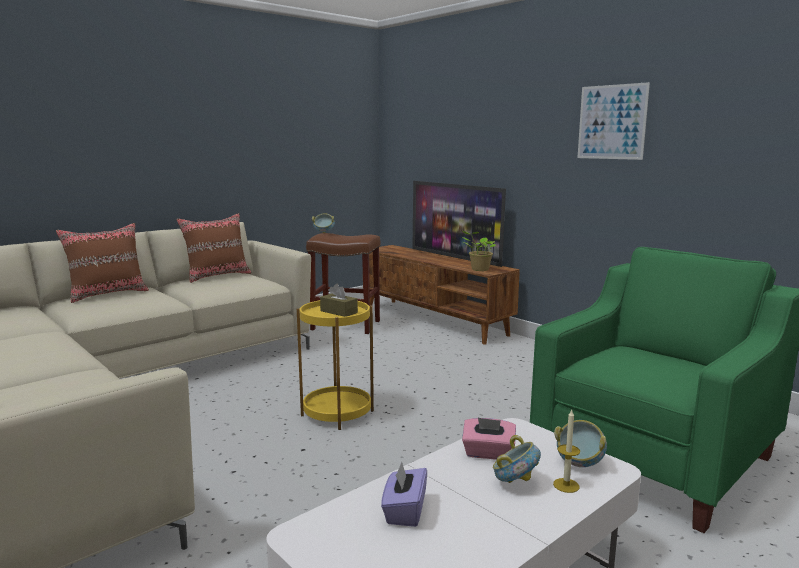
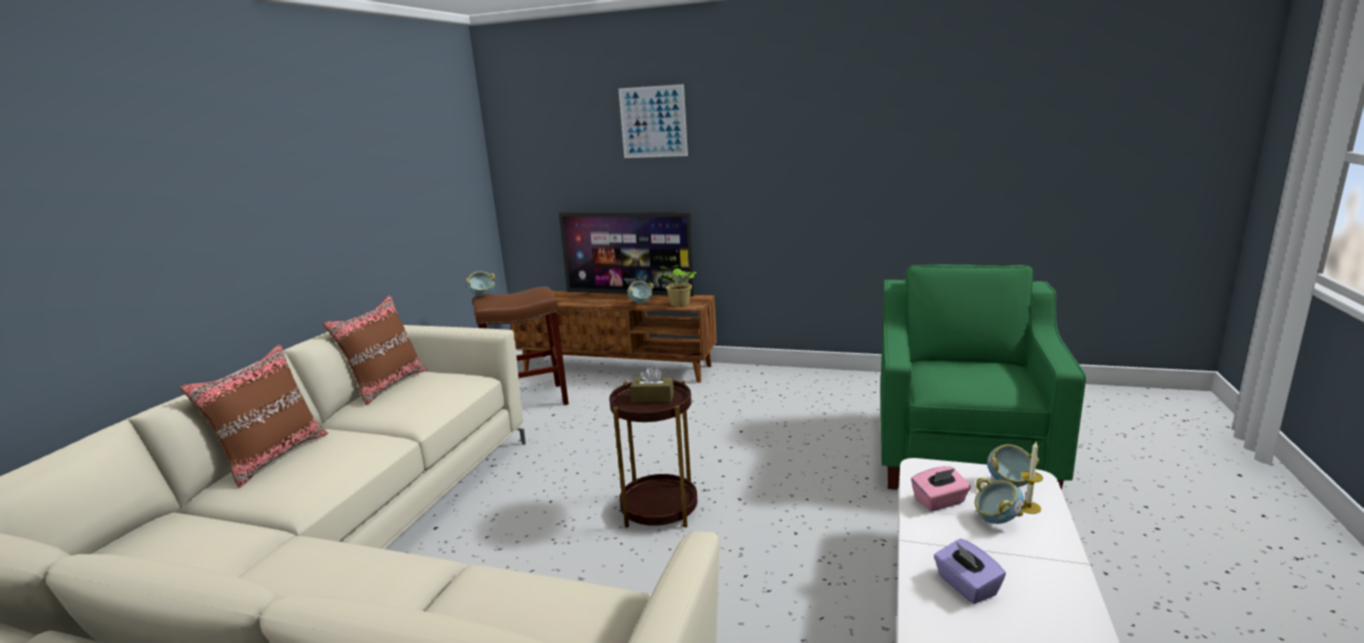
camera: 30 degrees left, 5 degrees up
yellow side table [297,300,374,430] -> brown side table [609,380,697,528]
picture [577,82,650,160] -> picture moved to [618,84,688,158]
none -> bowl [627,281,654,304]

